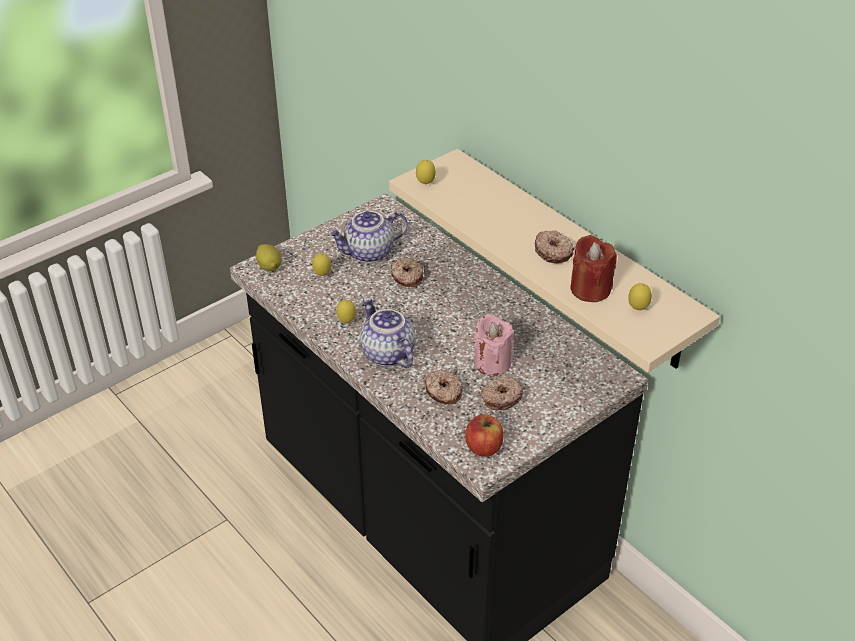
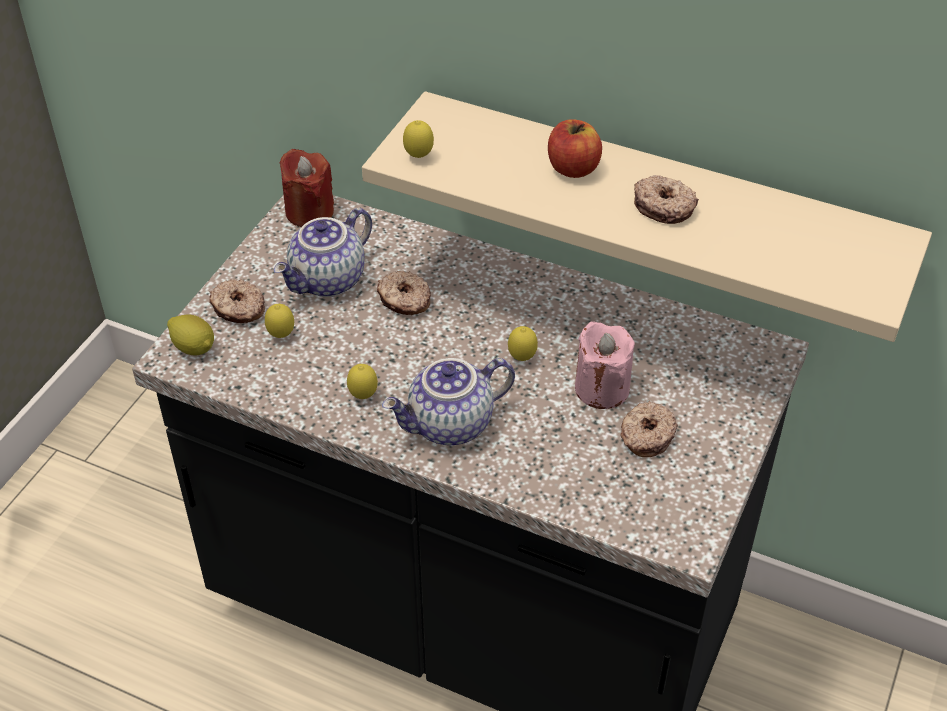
camera: 25 degrees left, 5 degrees up
teapot [360,297,416,368] -> teapot turned 60 degrees counterclockwise [382,358,515,445]
donut [424,370,463,404] -> donut moved to [209,279,265,323]
apple [465,414,504,457] -> apple moved to [548,119,602,178]
red candle [570,235,617,302] -> red candle moved to [280,149,334,227]
lemon [628,283,652,310] -> lemon moved to [508,326,538,361]

